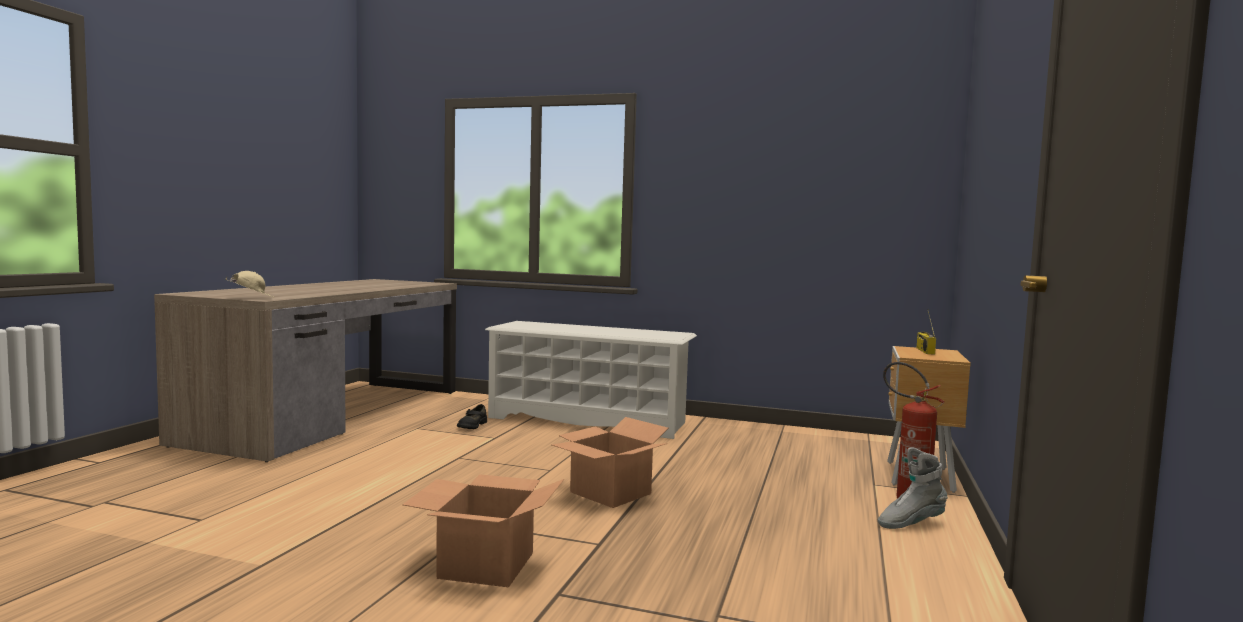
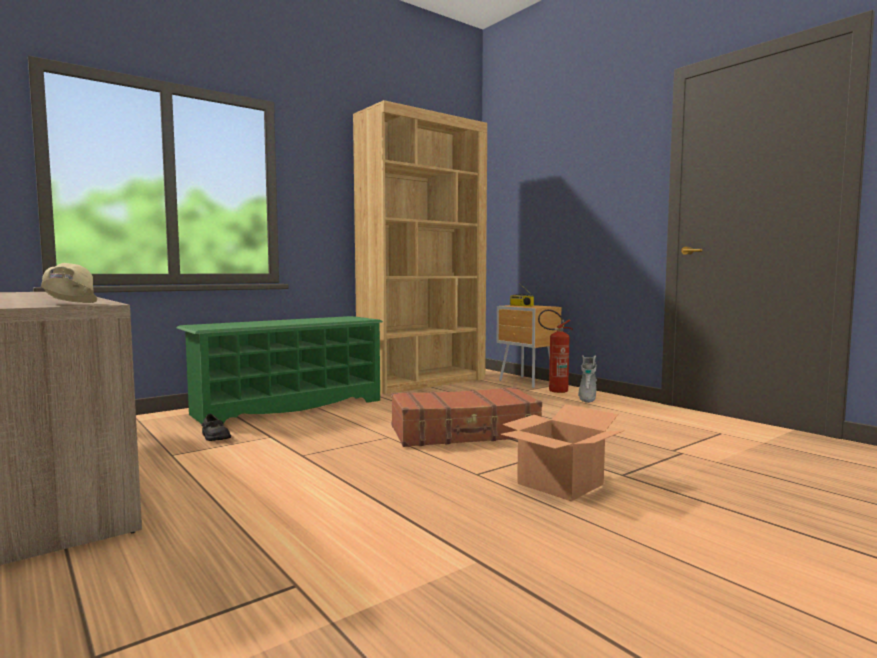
camera: 55 degrees left, 0 degrees up
white shoe rack [485,321,697,439] -> green shoe rack [177,316,383,424]
cardboard box [552,417,668,508] -> brown suitcase [391,387,542,447]
none -> brown bookcase [353,100,487,394]

